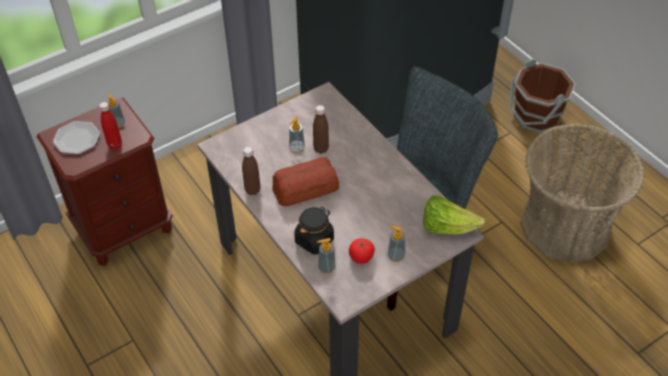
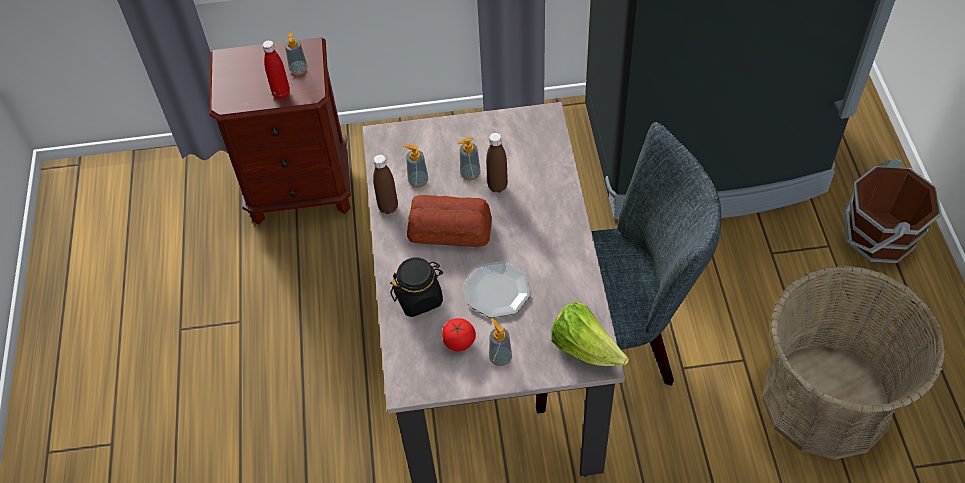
camera: 30 degrees right, 5 degrees up
plate [53,121,100,154] -> plate moved to [464,261,531,318]
soap dispenser [317,238,336,273] -> soap dispenser moved to [403,144,428,188]

